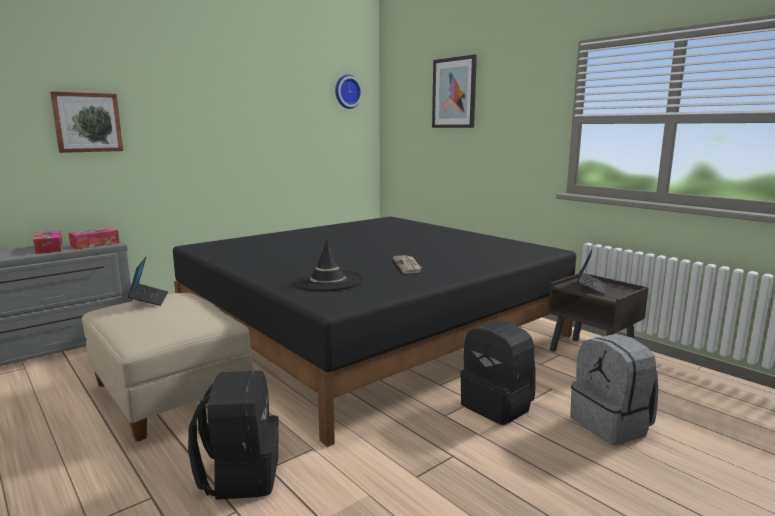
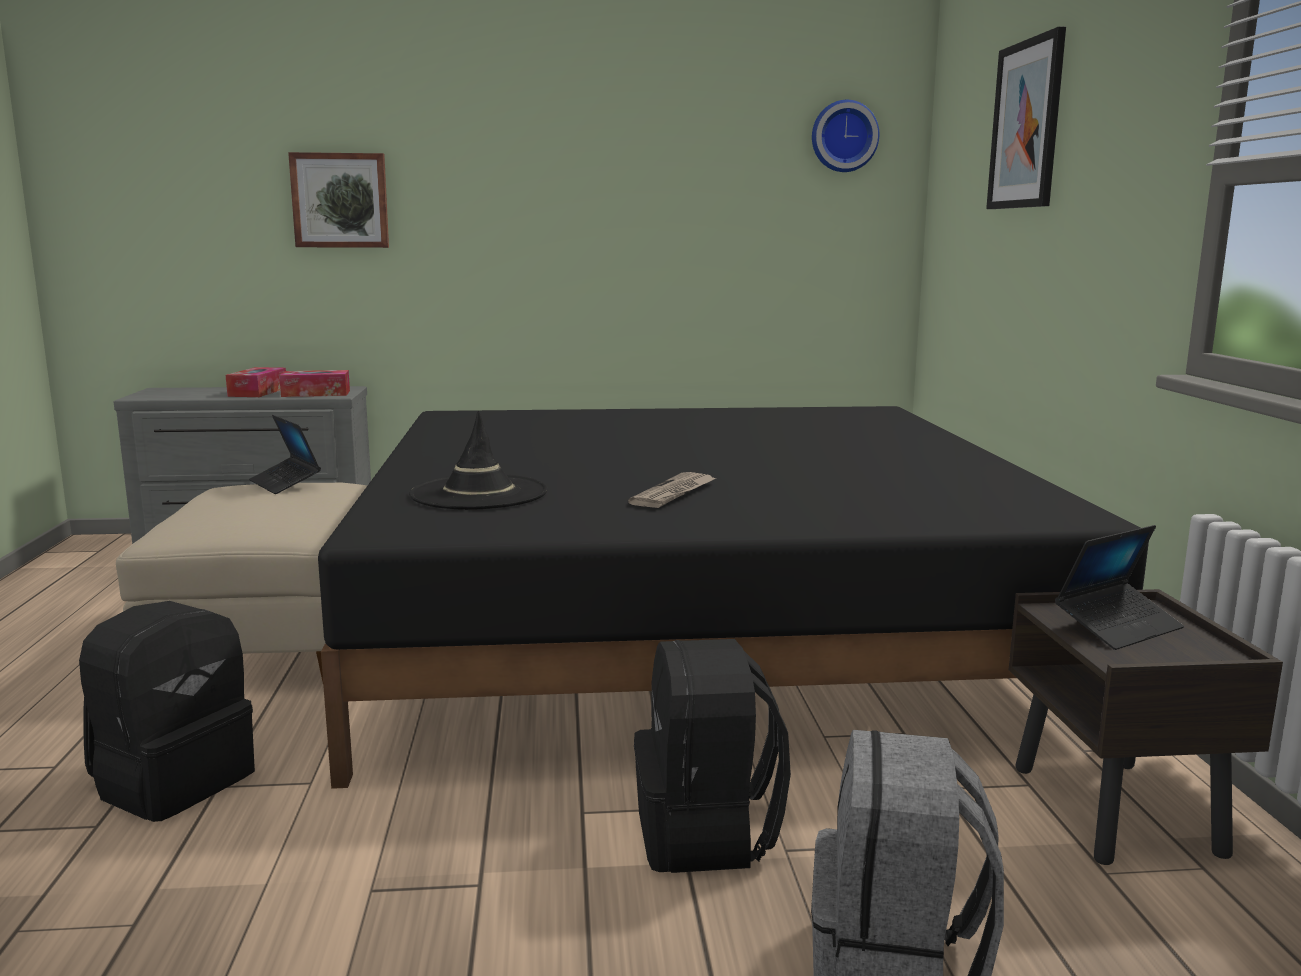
camera: 35 degrees right, 0 degrees up
laptop [128,257,168,306] -> laptop turned 120 degrees clockwise [249,415,321,494]

